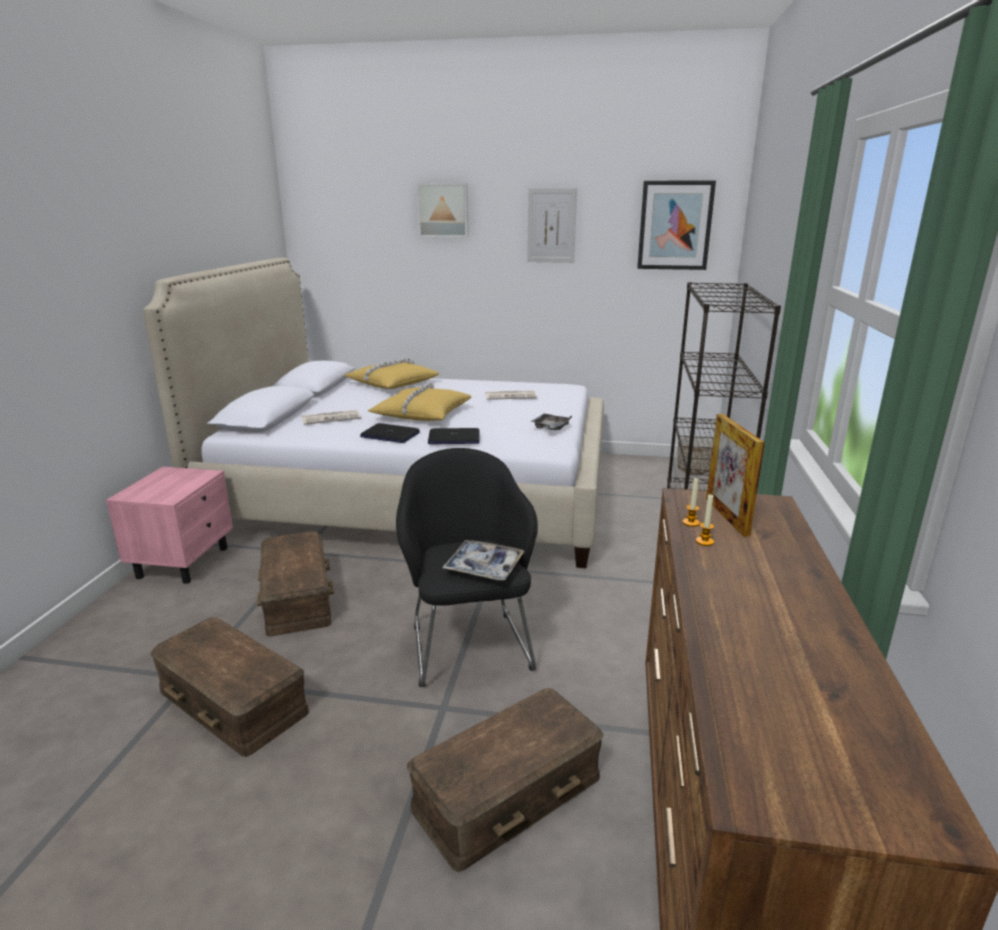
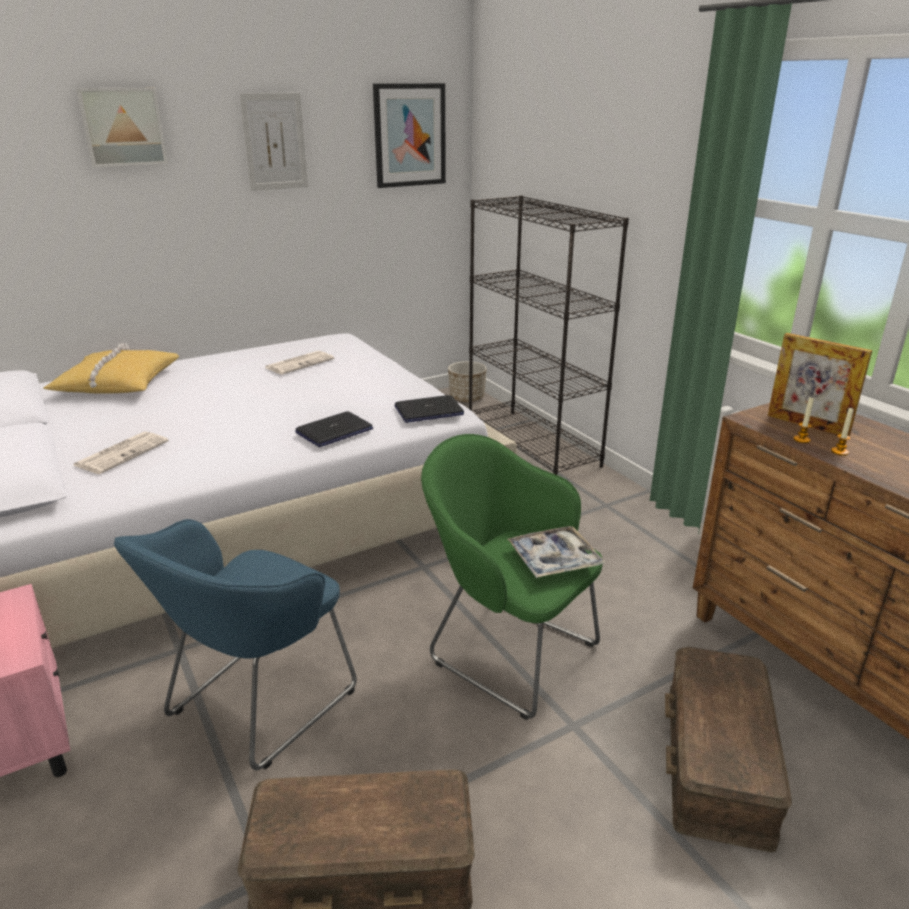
camera: 40 degrees left, 5 degrees up
brown storage box [257,531,334,636] -> blue armchair [114,519,357,770]
laptop [360,423,420,443] -> laptop moved to [395,395,464,423]
yellow pillow [368,382,471,421] -> none
black armchair [396,448,538,687] -> green armchair [421,434,603,720]
grey tray [531,414,572,431] -> none

